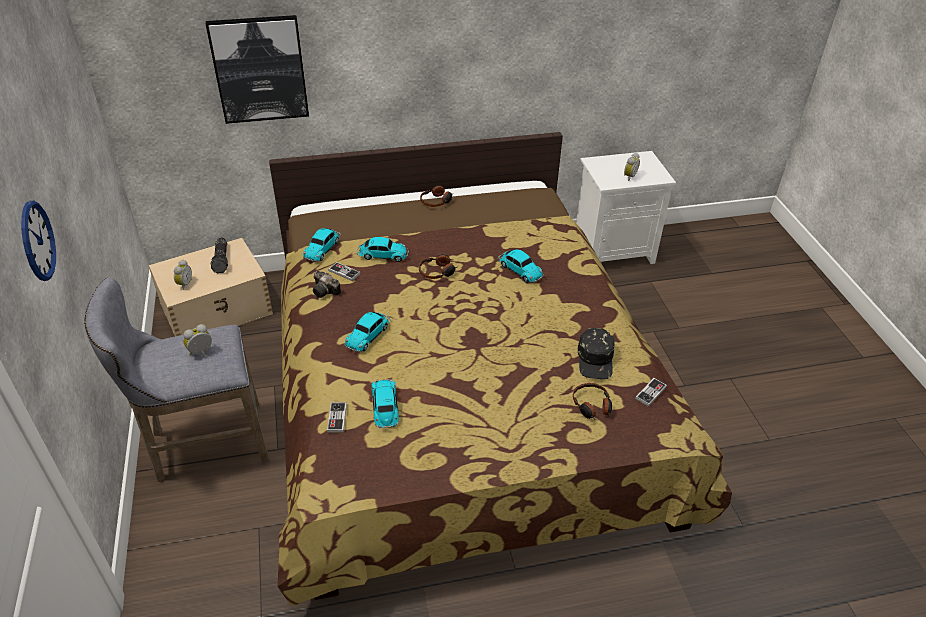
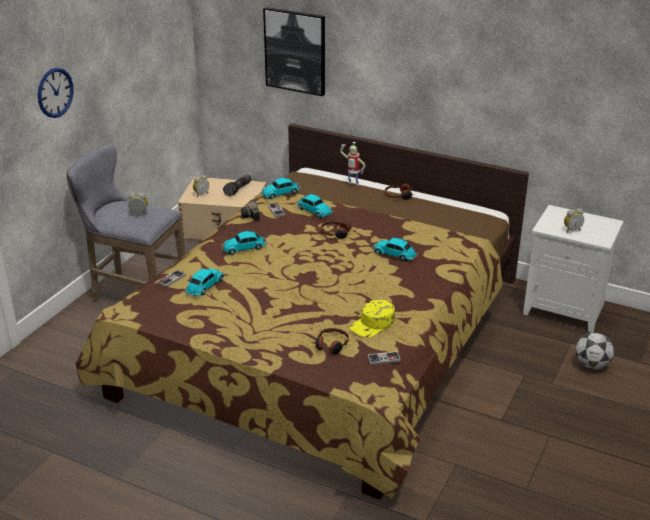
camera: 40 degrees right, 10 degrees down
toy car [498,249,544,283] -> toy car turned 120 degrees clockwise [372,238,418,261]
black cap [578,328,615,379] -> yellow cap [349,299,395,338]
none -> toy robot [340,142,366,186]
none -> football [576,333,614,369]

